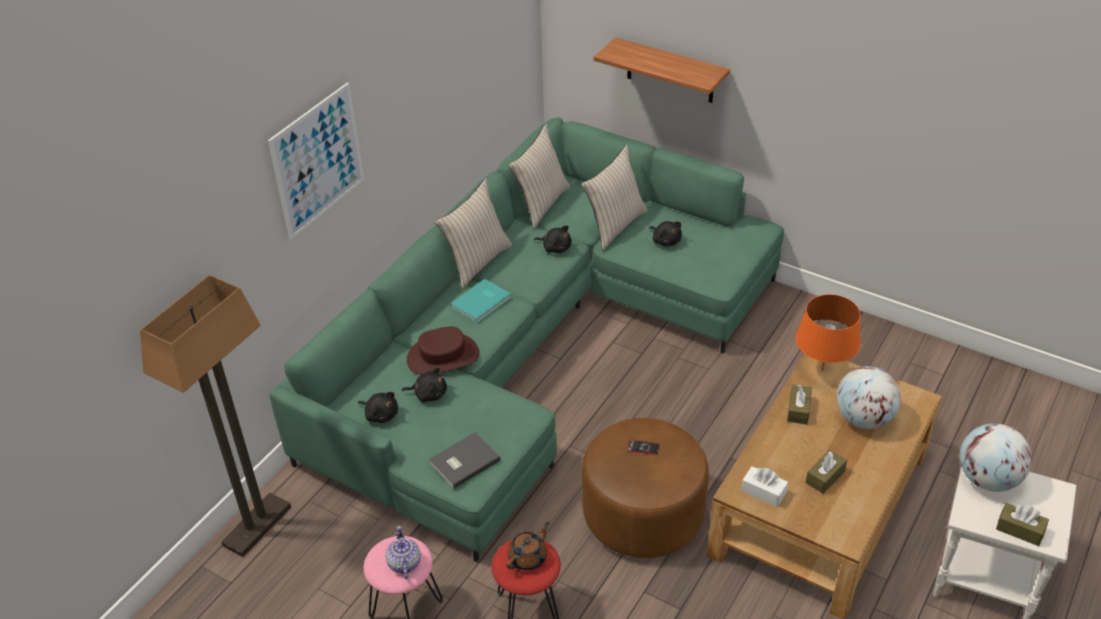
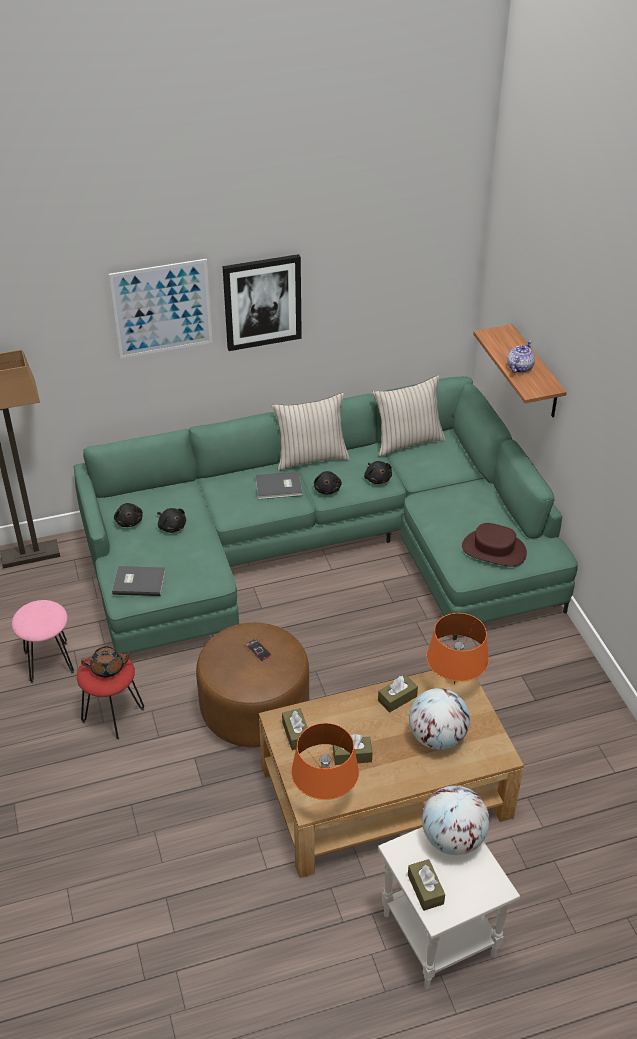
camera: 40 degrees right, 0 degrees up
teapot [386,526,421,580] -> teapot moved to [507,341,535,373]
brown hat [407,326,479,375] -> brown hat moved to [462,523,527,567]
turquoise book [450,279,511,323] -> grey book [255,471,302,499]
beige pillow [581,145,648,251] -> none
black plush toy [649,221,682,246] -> black plush toy moved to [314,471,342,495]
white tissue box [741,466,788,507] -> brown tissue box [282,708,308,750]
none -> picture [223,254,302,351]
none -> orange table lamp [291,723,359,800]

